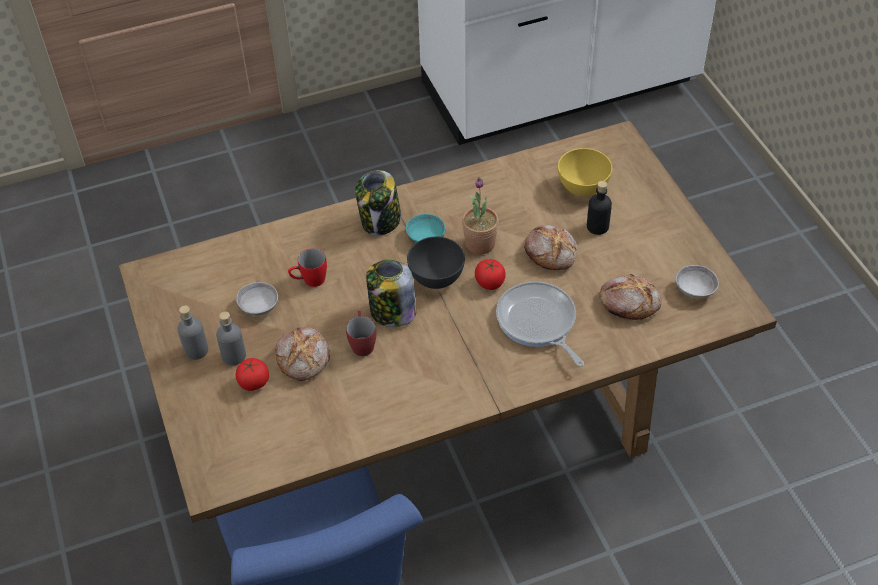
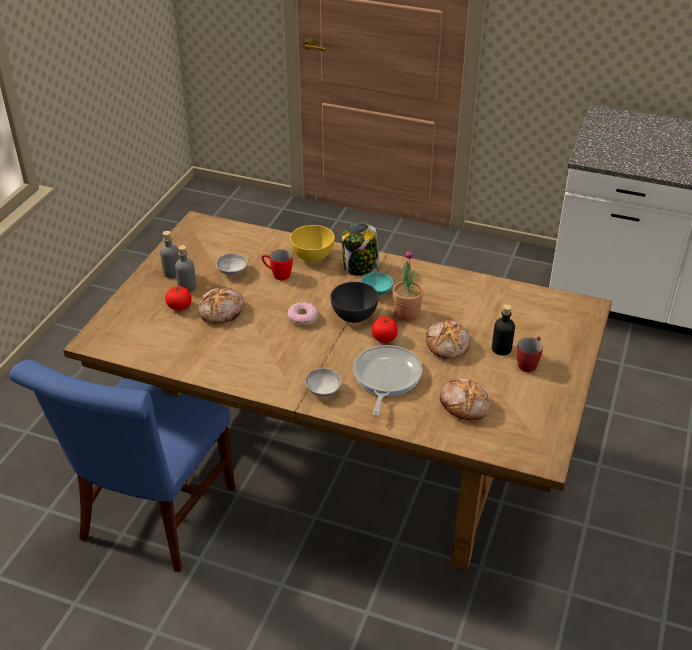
camera: 40 degrees right, 10 degrees down
red mug [346,311,376,356] -> red mug moved to [517,336,543,372]
jar [366,260,416,327] -> donut [287,302,318,326]
yellow bowl [558,148,612,196] -> yellow bowl moved to [290,225,335,262]
grey bowl [676,265,719,298] -> grey bowl moved to [305,368,342,397]

